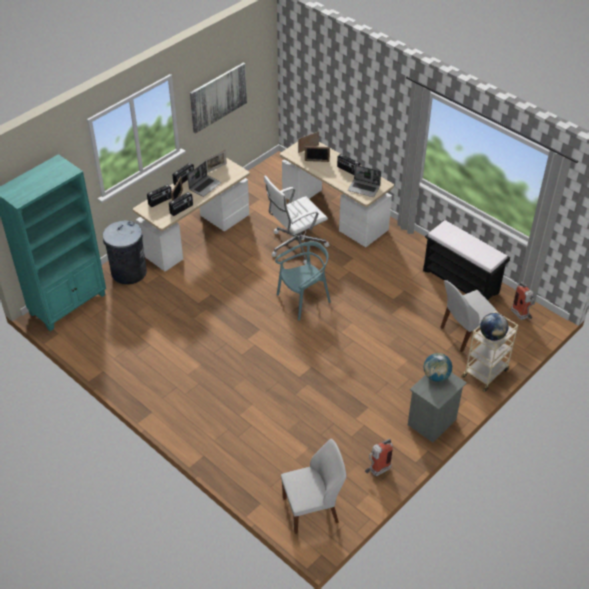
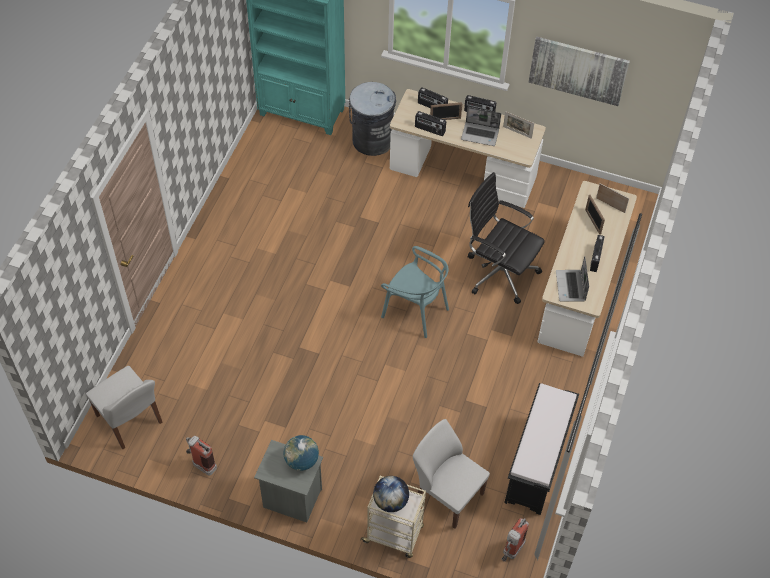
camera: 65 degrees right, 10 degrees up
white office chair [264,175,329,265] -> black office chair [468,172,545,304]

